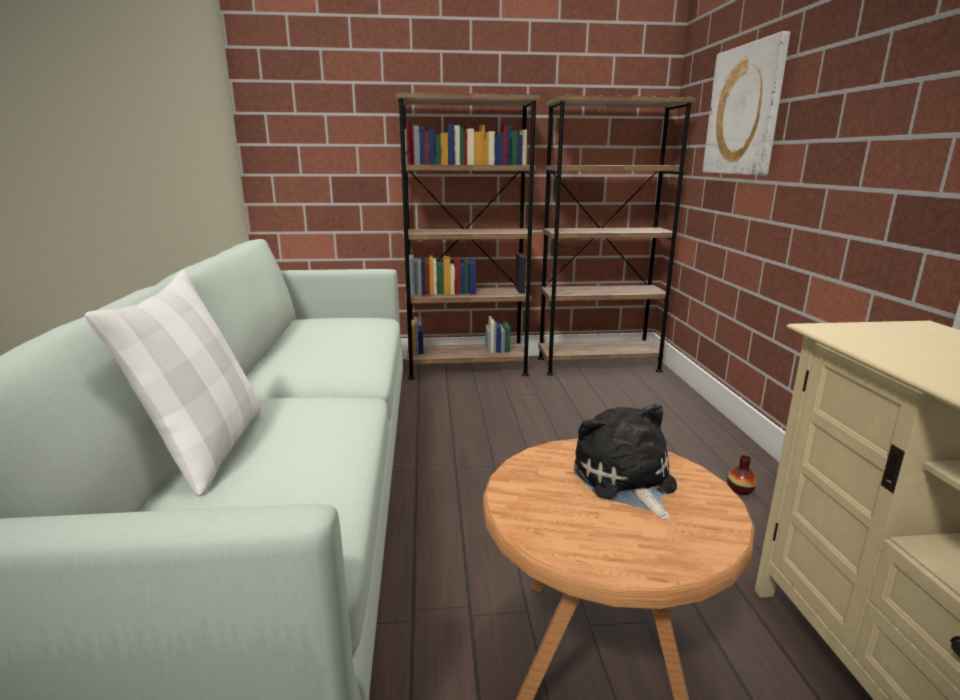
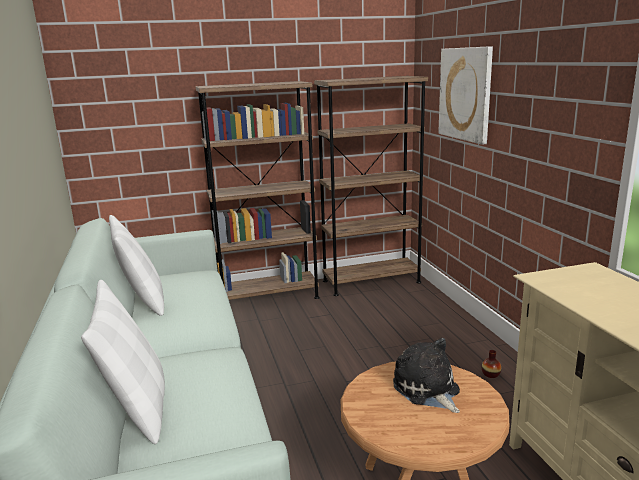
camera: 10 degrees left, 0 degrees up
none -> white pillow [109,215,164,316]

